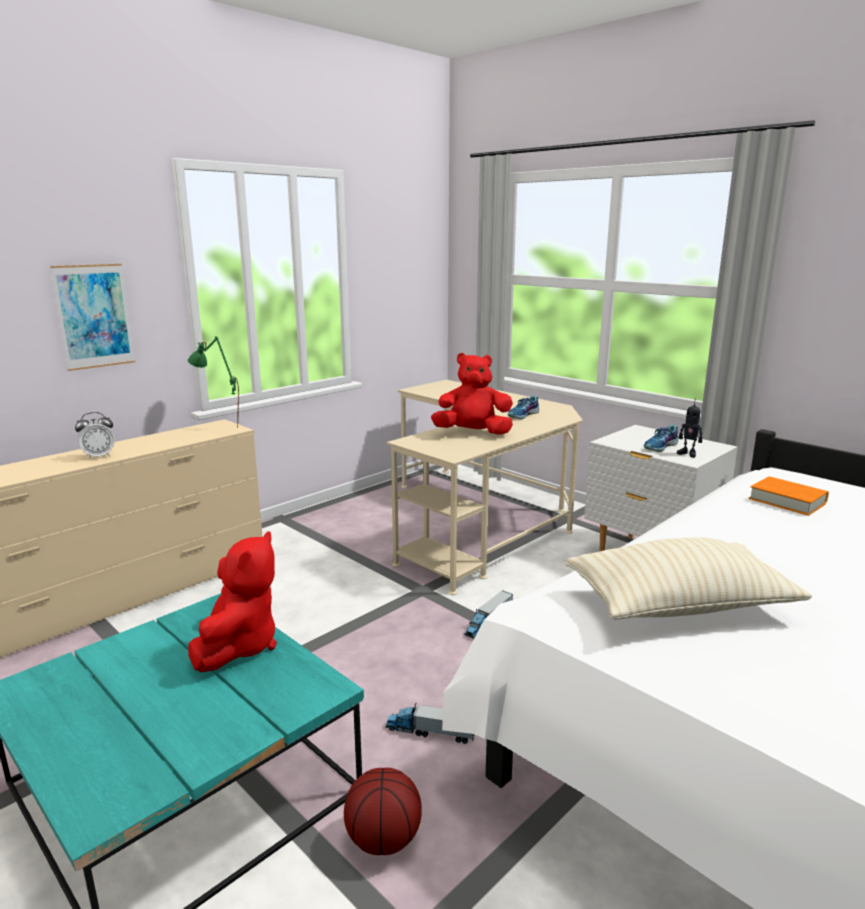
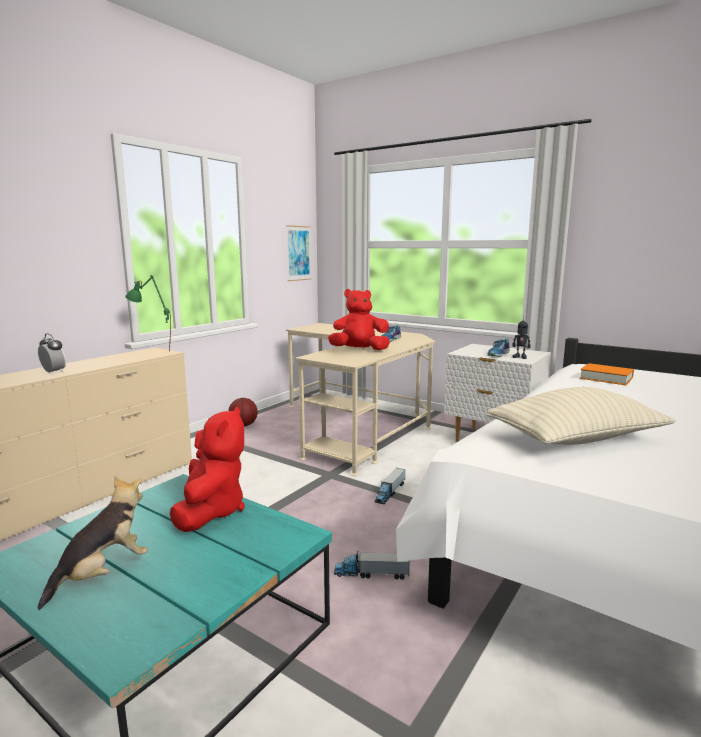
camera: 10 degrees left, 5 degrees down
picture [50,264,135,371] -> picture moved to [286,225,311,281]
alarm clock [75,412,114,459] -> alarm clock turned 105 degrees counterclockwise [38,333,66,373]
basketball [344,768,422,855] -> basketball moved to [228,398,258,427]
none -> plush toy [38,476,148,610]

